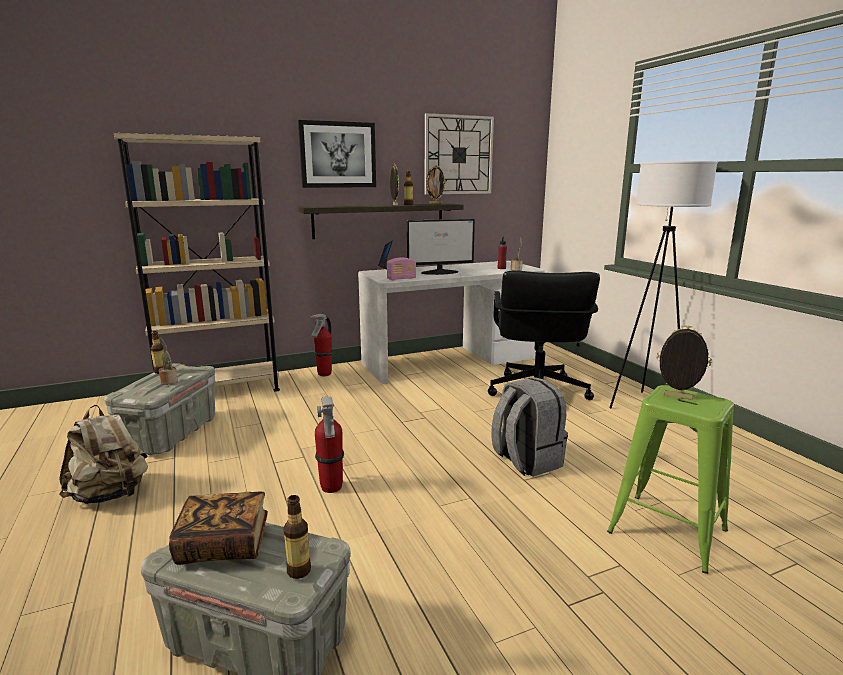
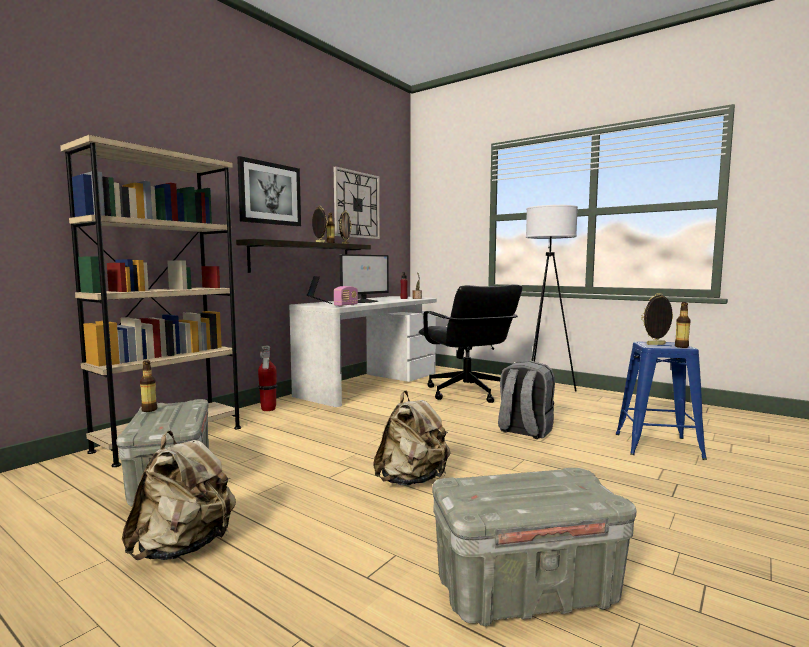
camera: 30 degrees left, 10 degrees down
potted plant [159,338,178,385] -> none
book [169,492,268,565] -> none
bottle [284,495,311,579] -> bottle moved to [675,303,690,348]
fire extinguisher [315,397,344,493] -> beige backpack [373,390,451,486]
green stool [607,385,734,574] -> blue stool [616,341,707,460]

